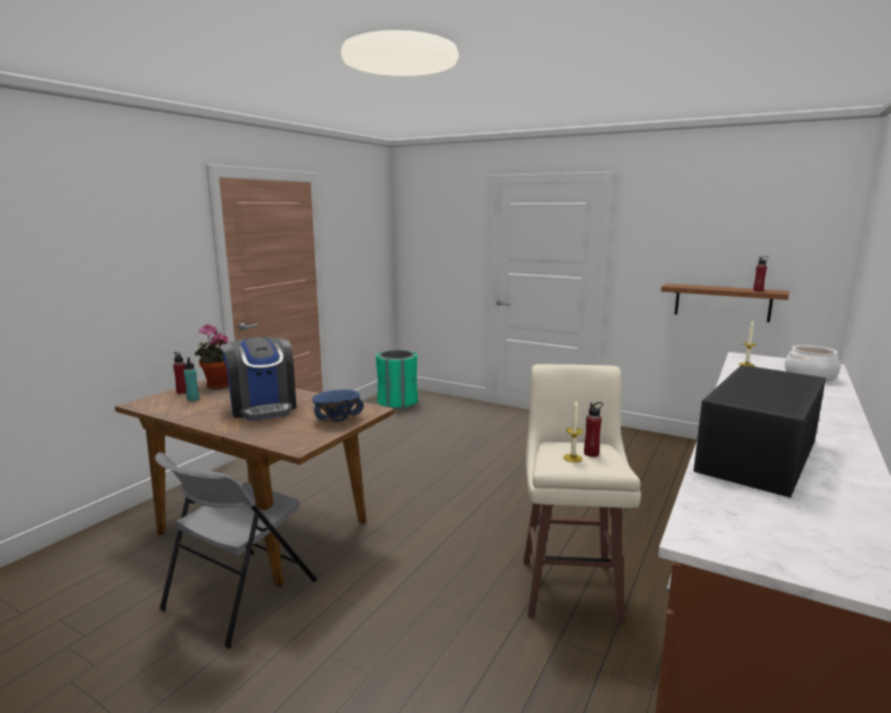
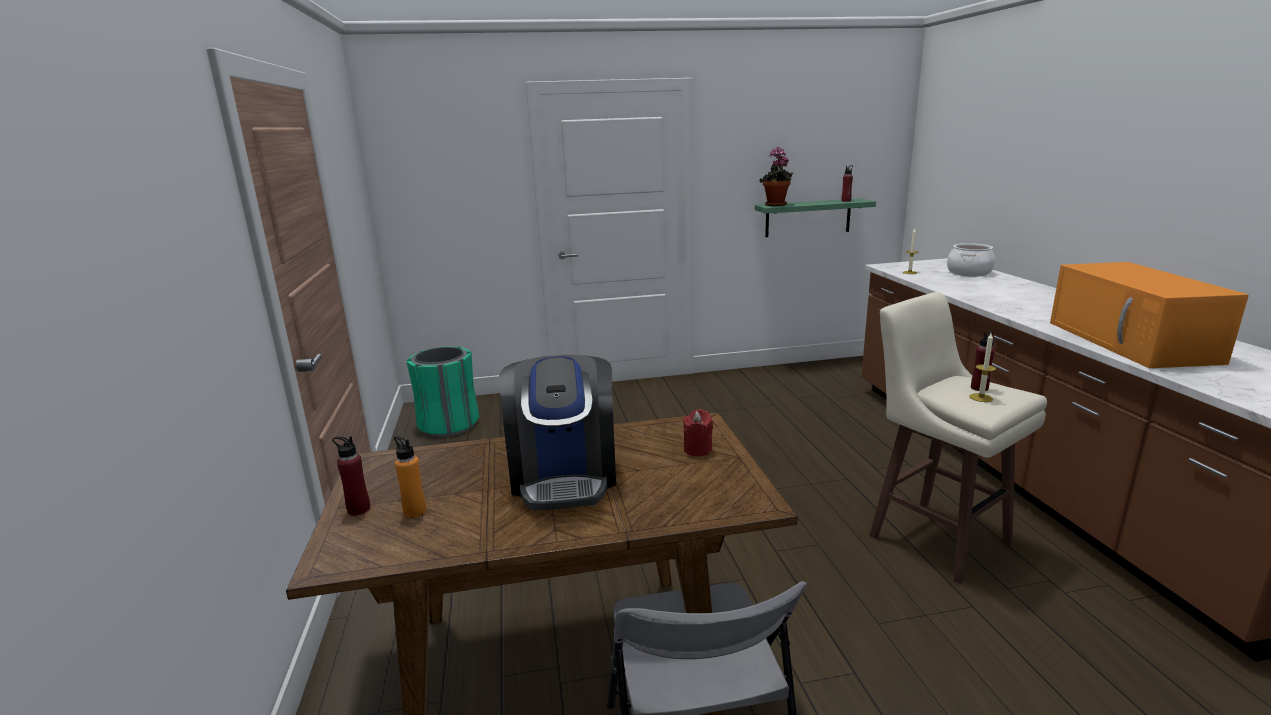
camera: 40 degrees left, 5 degrees up
turquoise bottle [184,357,199,401] -> orange bottle [394,436,426,518]
potted plant [194,324,229,389] -> potted plant moved to [759,147,793,206]
coffee machine [221,337,297,421] -> coffee machine turned 60 degrees clockwise [499,355,616,510]
blue bowl [312,389,364,422] -> red candle [683,409,713,456]
brown shelf [661,284,789,322] -> green shelf [755,199,876,237]
black microwave [693,365,826,498] -> orange microwave [1050,262,1249,368]

